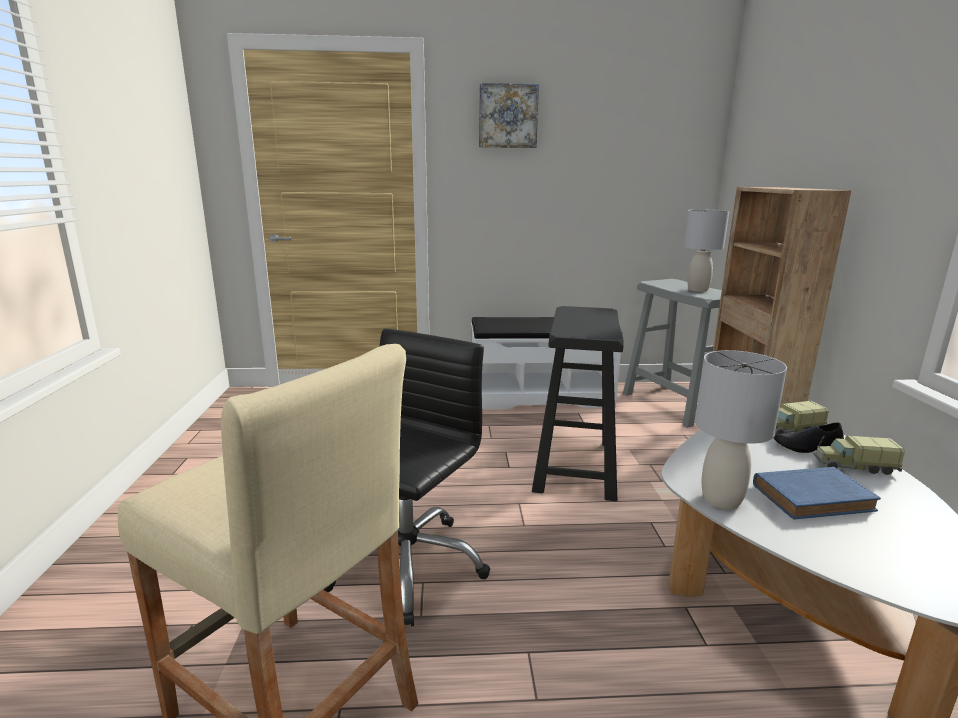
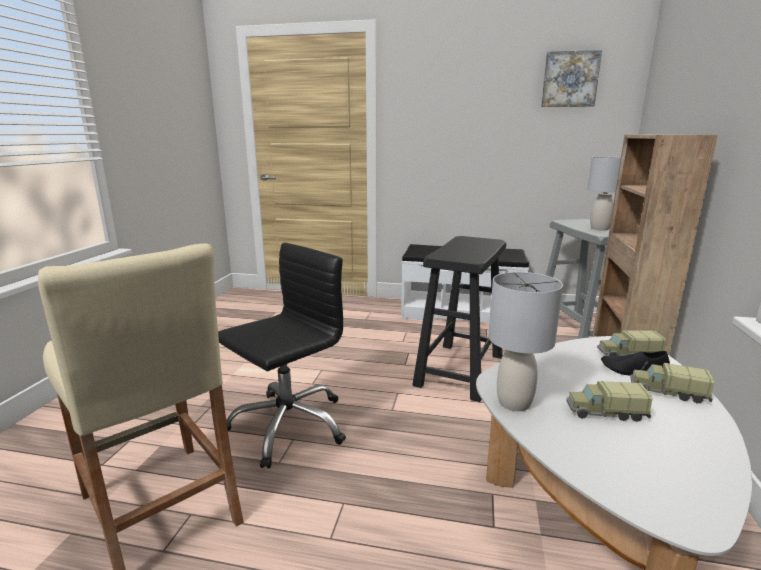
camera: 15 degrees right, 0 degrees up
picture [479,83,539,148] -> picture moved to [541,50,602,107]
blue book [753,467,881,519] -> toy truck [566,381,652,422]

